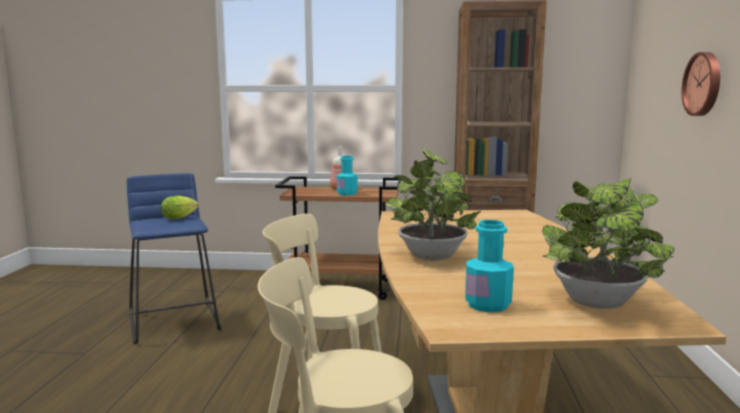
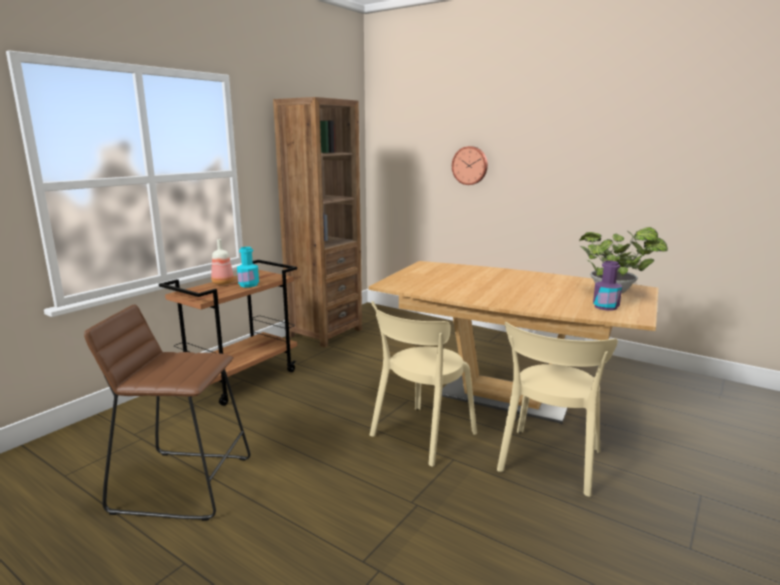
camera: 60 degrees left, 5 degrees up
blue stool [127,173,221,344] -> brown stool [84,304,251,521]
lettuce [161,196,198,219] -> none
potted plant [384,148,481,261] -> none
turquoise bottle [465,220,514,312] -> purple bottle [593,261,622,310]

